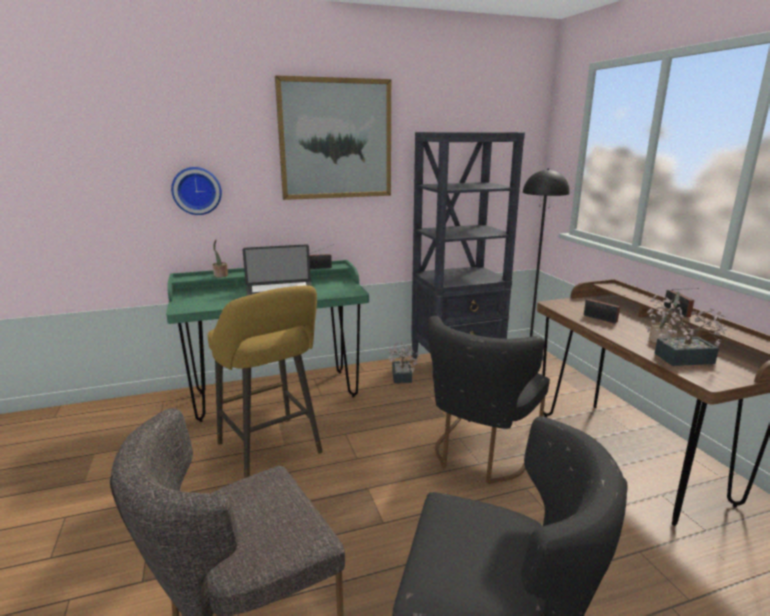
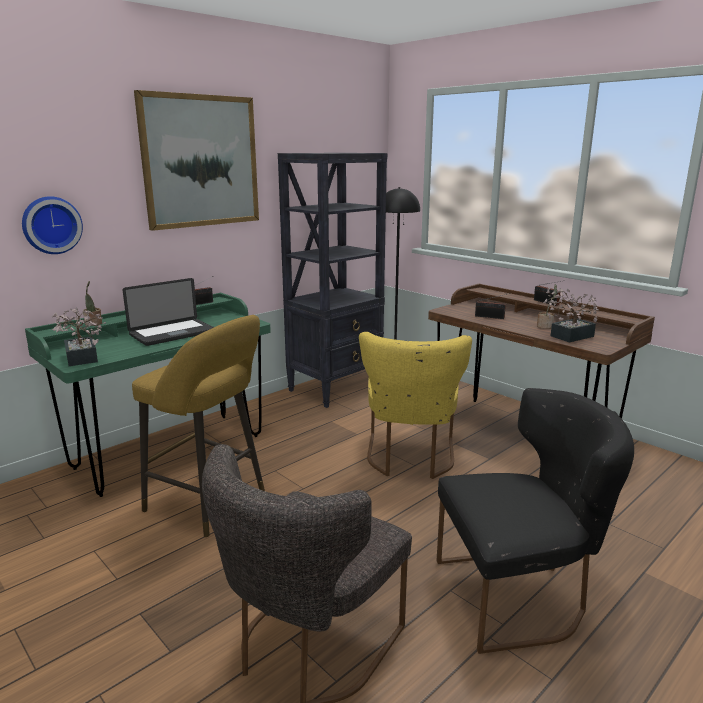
camera: 25 degrees left, 0 degrees up
potted plant [388,343,421,383] -> potted plant moved to [52,307,106,366]
black chair [428,316,550,484] -> yellow chair [359,332,472,479]

